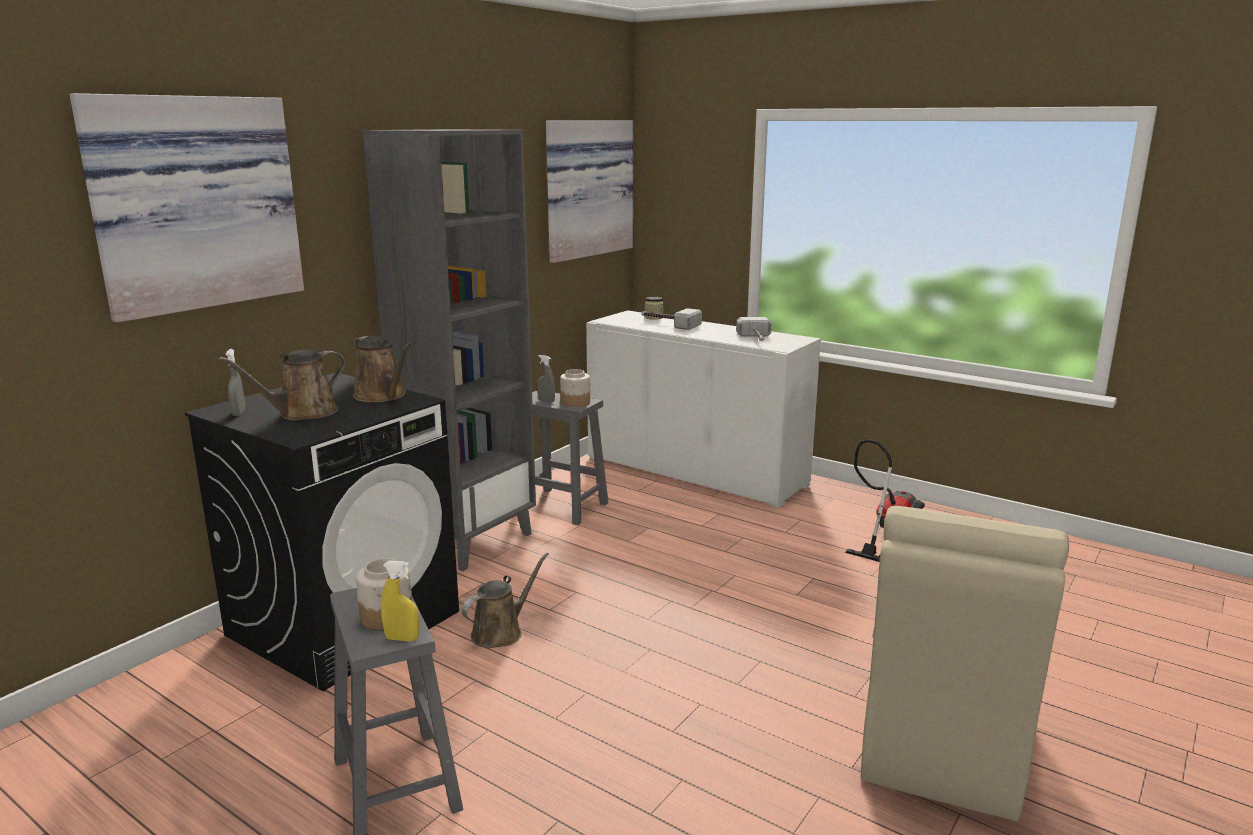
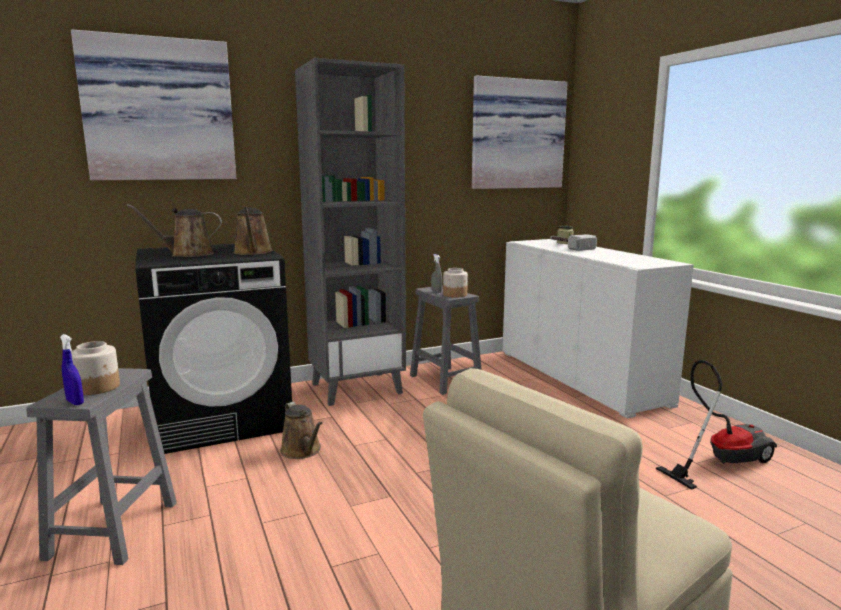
camera: 30 degrees right, 5 degrees down
grey spray bottle [226,349,245,416] -> none
yellow spray bottle [381,560,419,642] -> blue spray bottle [60,334,84,405]
brown watering can [462,553,549,648] -> brown watering can turned 75 degrees clockwise [280,402,323,459]
hammer [736,317,772,341] -> none

